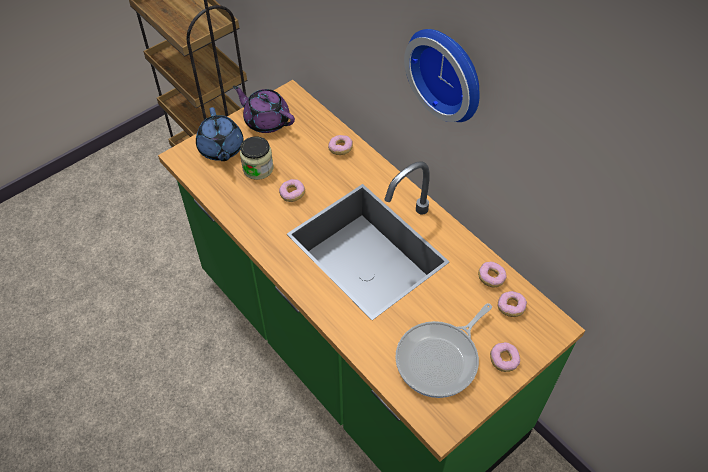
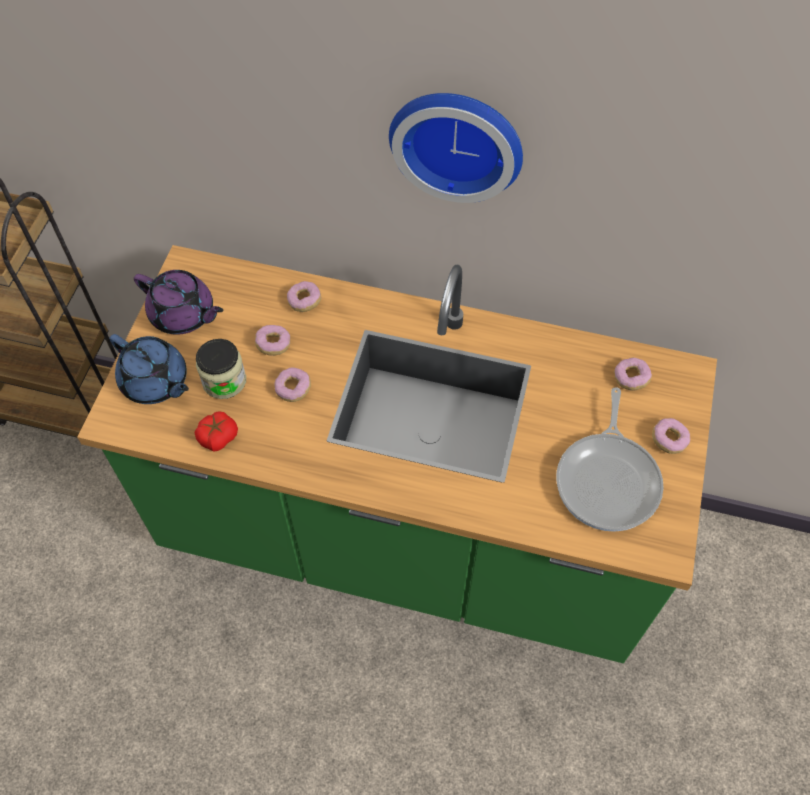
camera: 35 degrees left, 5 degrees up
purple teapot [233,86,295,133] -> purple teapot turned 150 degrees counterclockwise [134,270,223,335]
donut [478,261,507,287] -> donut moved to [255,325,290,356]
none -> tomato [195,411,238,452]

